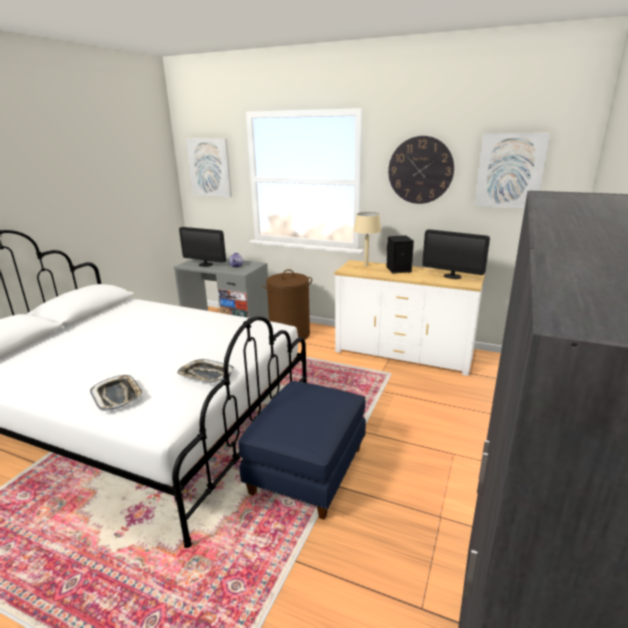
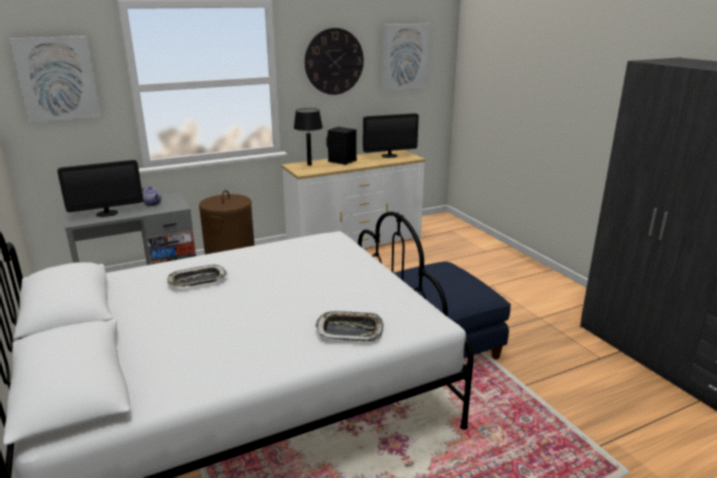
camera: 50 degrees left, 0 degrees up
tray [177,359,234,383] -> tray moved to [167,264,228,287]
beige table lamp [353,212,381,266] -> black table lamp [294,108,323,166]

